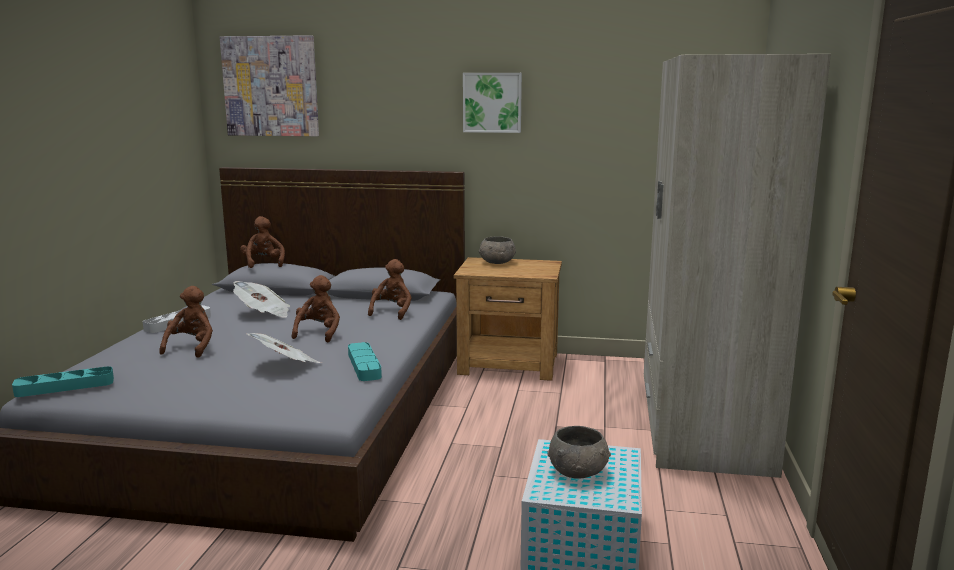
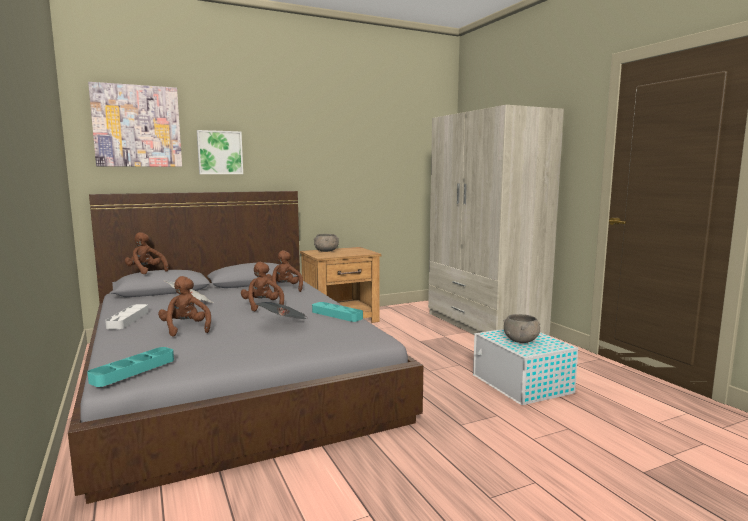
camera: 35 degrees left, 5 degrees down
picture [463,73,522,133] -> picture moved to [197,130,243,174]

